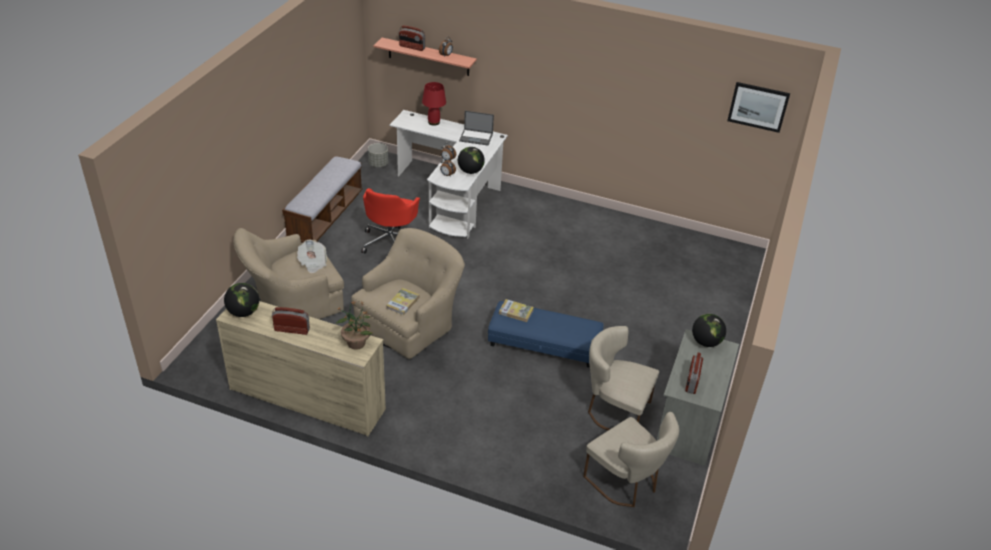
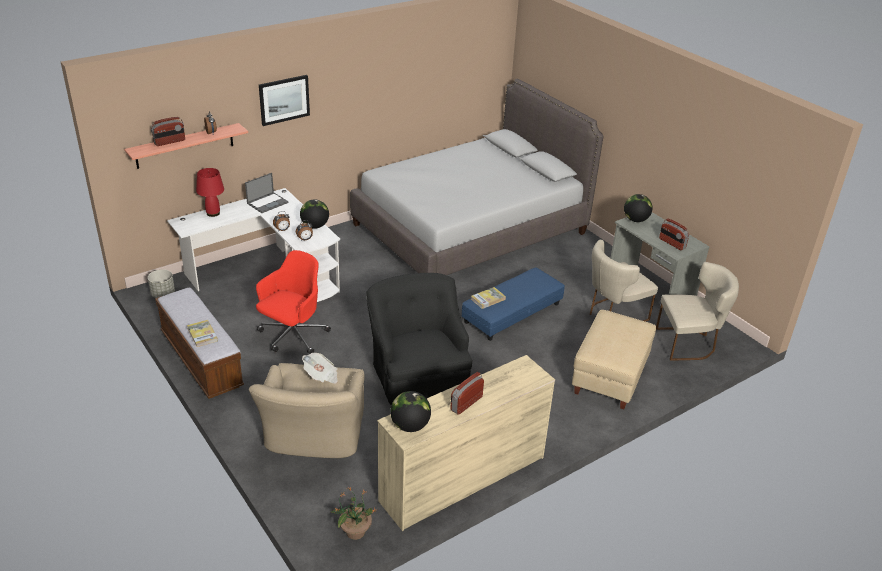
camera: 55 degrees left, 5 degrees down
potted plant [336,301,373,350] -> potted plant moved to [331,486,376,540]
beige armchair [351,228,465,359] -> black armchair [366,273,472,405]
red office chair [361,188,420,254] -> red office chair turned 105 degrees counterclockwise [256,250,331,354]
book [386,288,419,315] -> book moved to [187,320,218,347]
picture [727,82,790,133] -> picture moved to [259,75,310,126]
none -> grey bed [350,79,603,275]
none -> beige ottoman [572,310,656,409]

